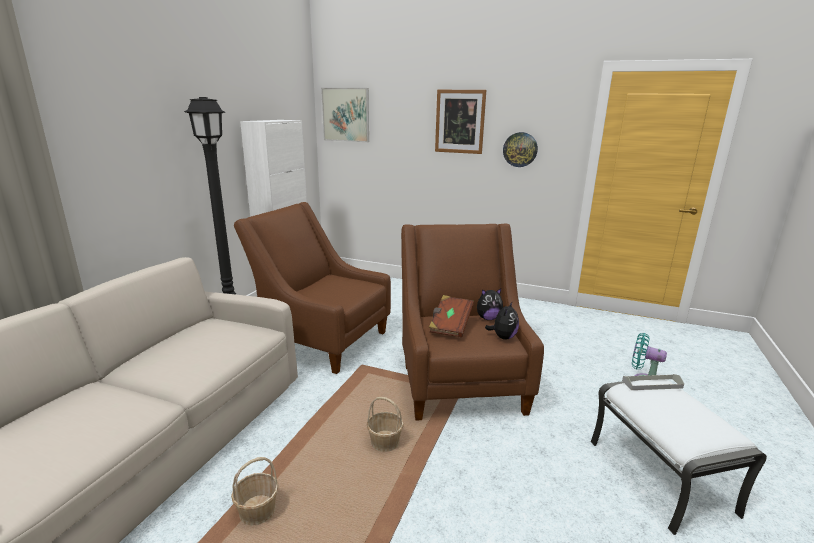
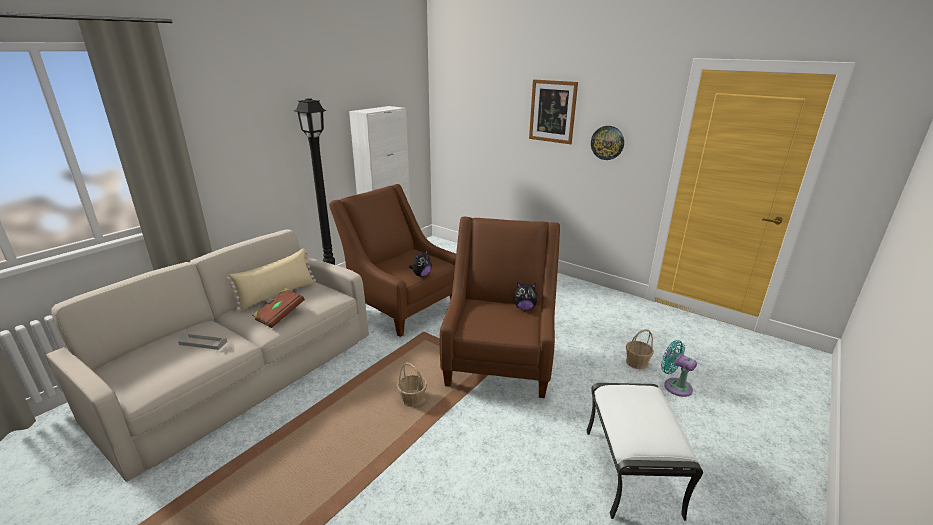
camera: 15 degrees right, 5 degrees up
basket [231,457,279,526] -> basket moved to [626,329,654,369]
picture [321,88,369,142] -> none
brown book [429,295,474,337] -> brown book moved to [252,288,305,328]
plush toy [485,301,519,340] -> plush toy moved to [409,250,432,277]
grey tray [622,374,684,390] -> grey tray moved to [178,333,228,350]
none -> beige pillow [226,249,316,311]

